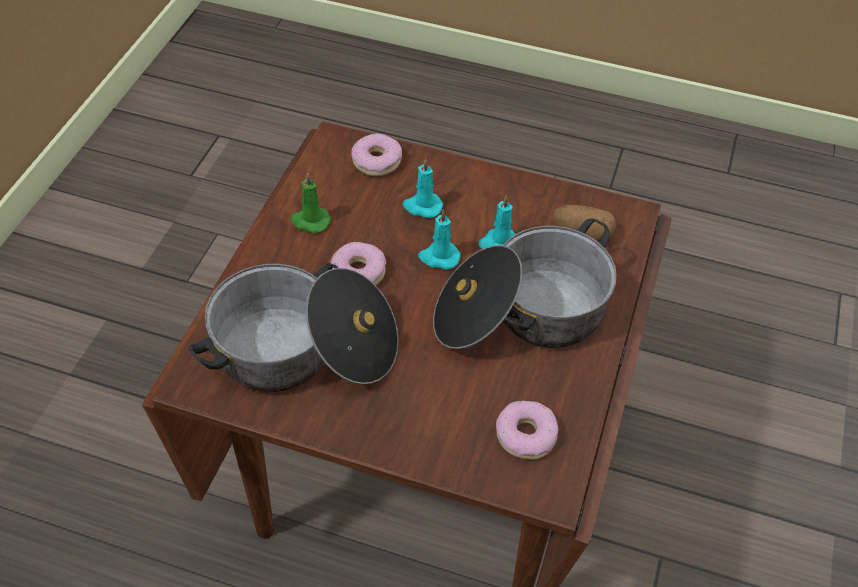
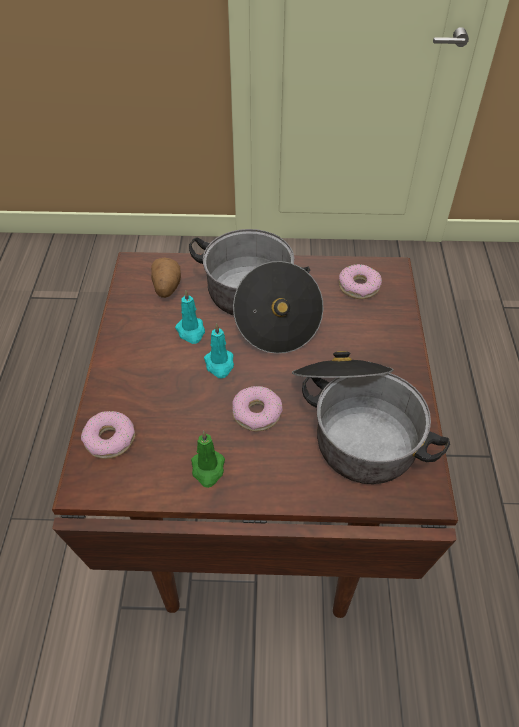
camera: 105 degrees left, 0 degrees up
turquoise candle [403,158,443,218] -> none

